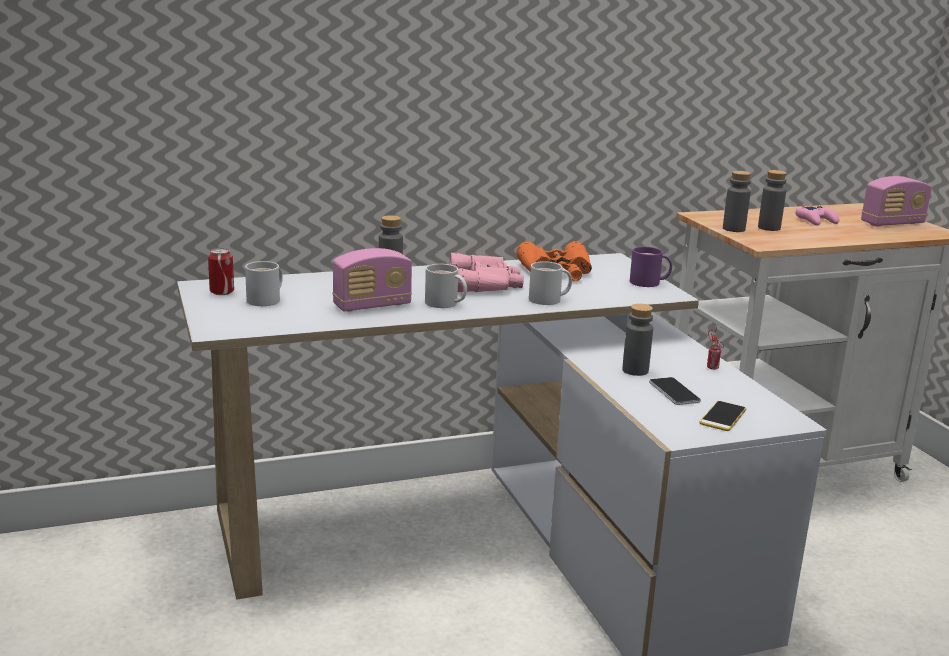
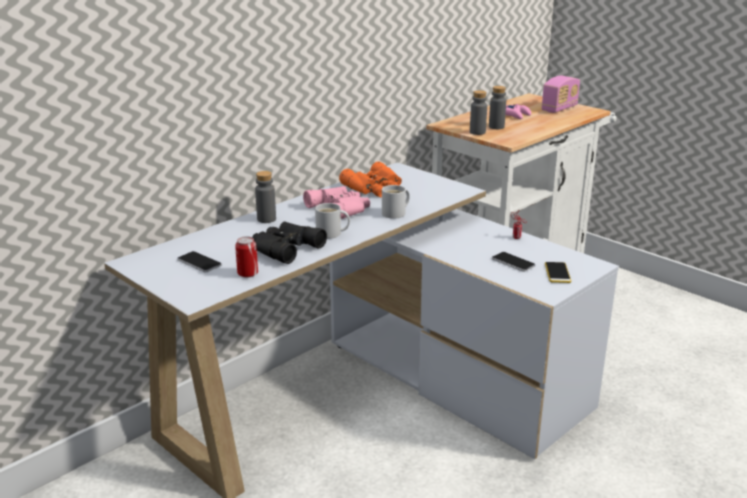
camera: 25 degrees left, 5 degrees up
can [208,248,234,295] -> can moved to [235,236,258,278]
white mug [245,261,283,306] -> phone [177,251,222,272]
radio [333,248,412,312] -> black binoculars [252,221,327,264]
grey bottle [622,304,653,376] -> none
purple mug [630,246,672,287] -> none

